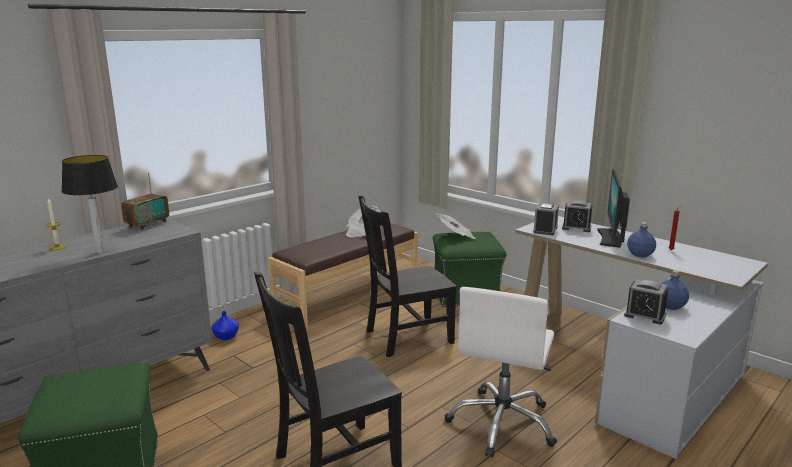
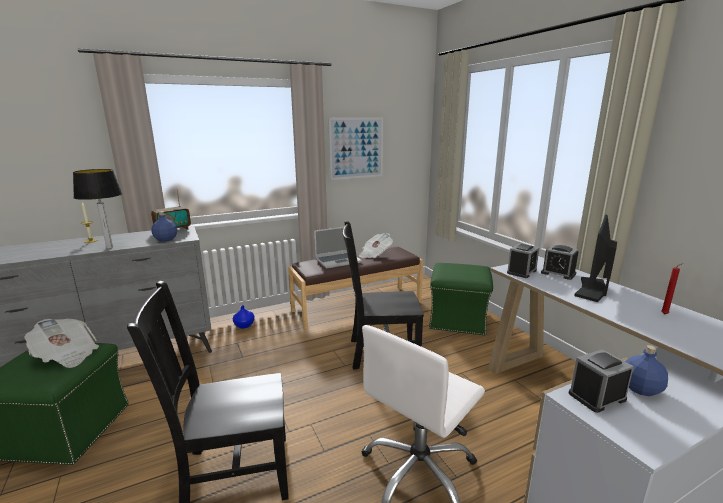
camera: 20 degrees right, 0 degrees up
newspaper [436,213,476,239] -> newspaper moved to [24,319,99,368]
alarm clock [624,279,668,324] -> alarm clock turned 105 degrees clockwise [569,349,634,413]
blue bottle [627,222,656,257] -> blue bottle moved to [151,211,177,242]
none -> laptop [314,227,362,268]
none -> picture [328,117,383,180]

